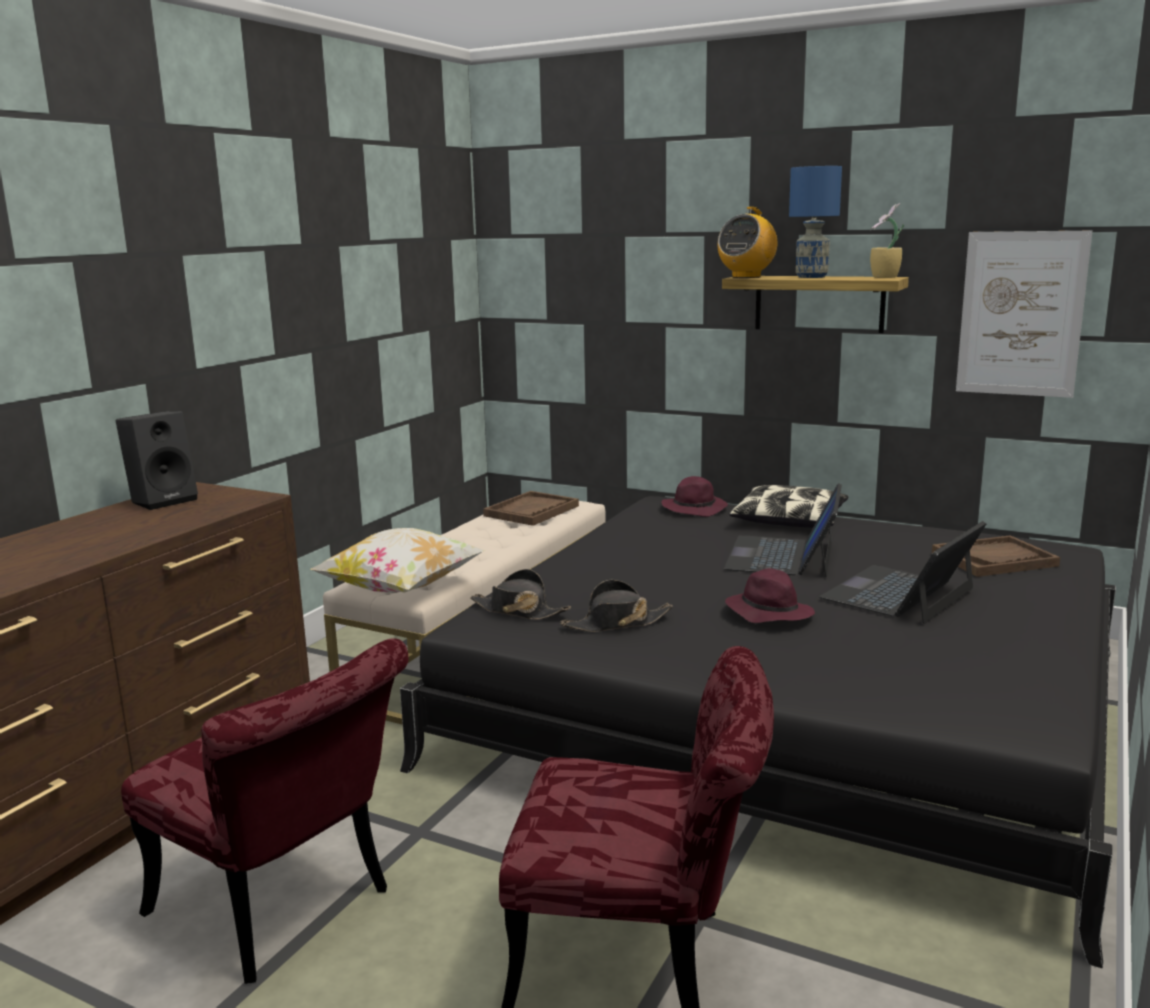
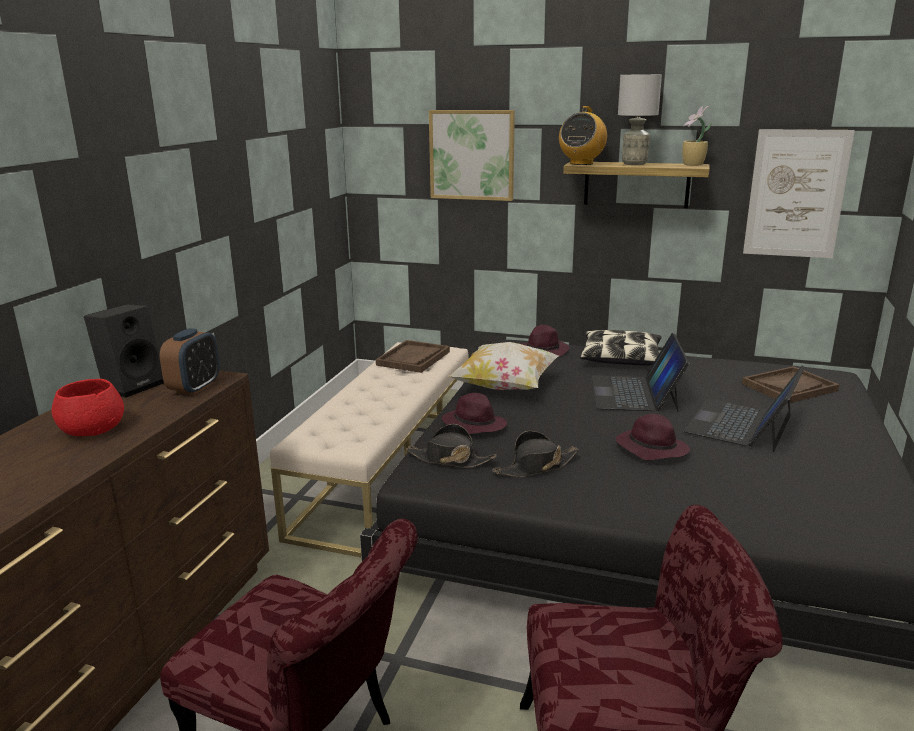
camera: 10 degrees left, 5 degrees up
pillow [310,528,486,593] -> pillow moved to [448,342,559,390]
blue table lamp [789,166,842,278] -> grey table lamp [618,74,662,165]
none -> red bowl [52,379,124,436]
none -> alarm clock [160,328,220,395]
none -> picture [429,110,515,201]
none -> purple hat [442,393,507,434]

